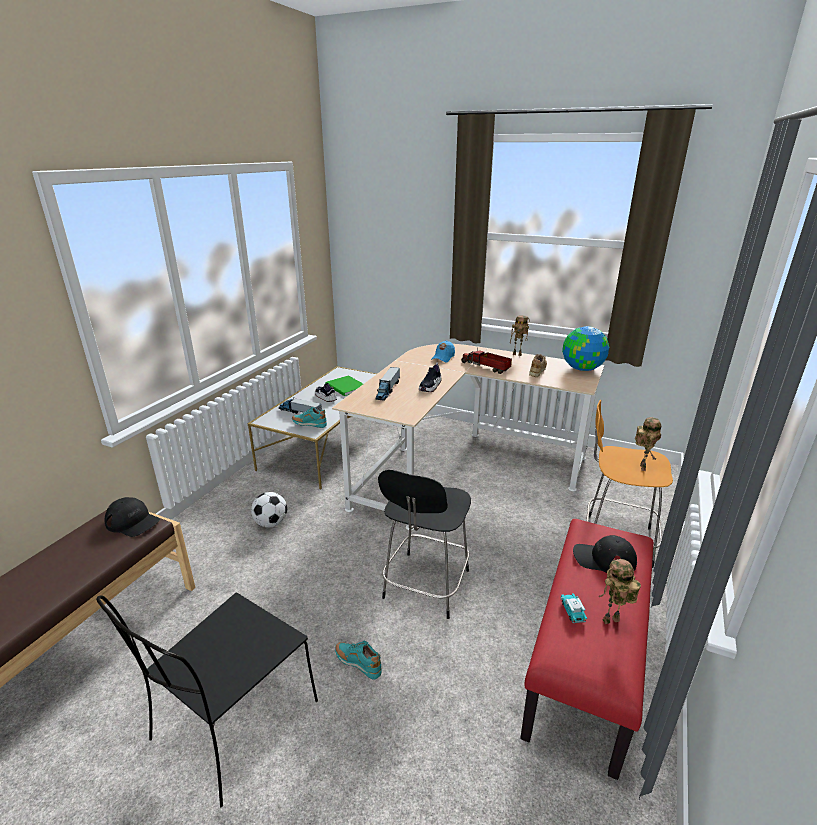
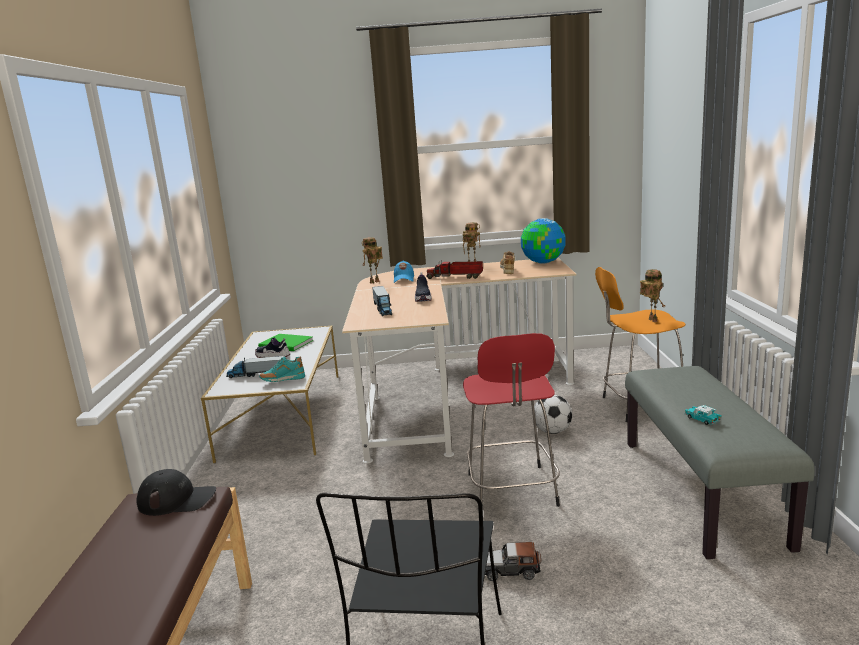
camera: 25 degrees left, 10 degrees down
football [251,492,287,527] -> football moved to [534,395,572,434]
turquoise shoe [335,641,382,680] -> toy car [485,542,541,581]
black stool [378,470,471,619] -> red stool [463,333,560,509]
red bench [520,519,654,780] -> grey bench [625,366,815,559]
black cap [573,535,637,573] -> none
toy robot [599,559,641,624] -> toy robot moved to [362,237,383,284]

